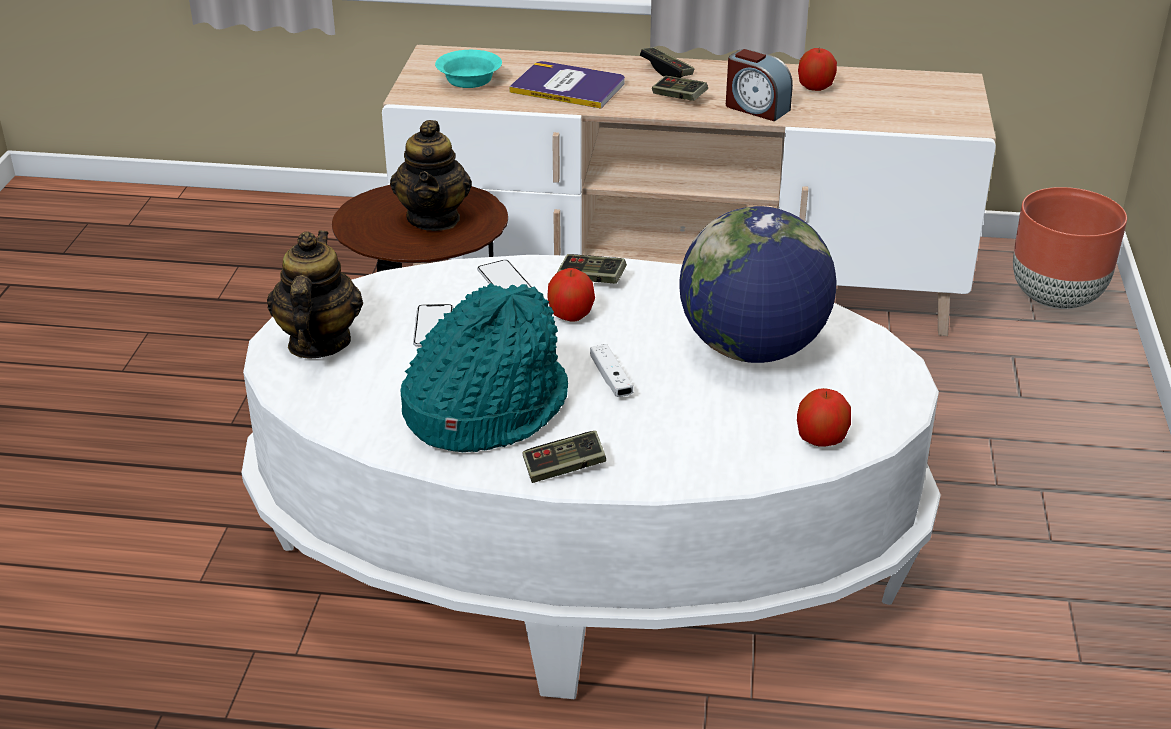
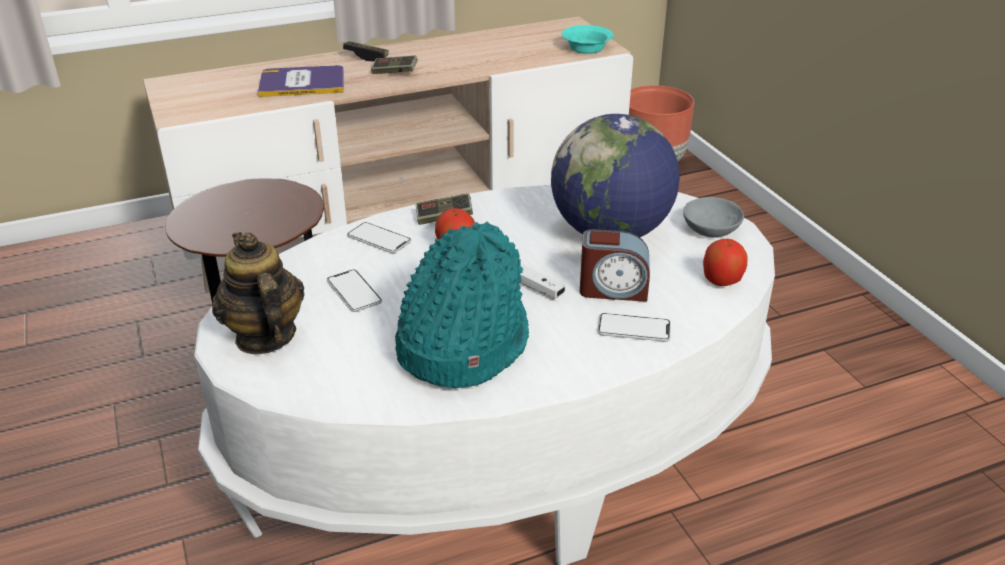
camera: 30 degrees left, 0 degrees up
teapot [390,120,472,231] -> none
turquoise bowl [435,50,502,88] -> turquoise bowl moved to [562,25,614,54]
game controller [522,431,606,483] -> none
alarm clock [726,49,793,121] -> alarm clock moved to [580,229,650,302]
apple [798,48,837,91] -> none
none -> phone [597,313,671,342]
none -> grey bowl [683,197,744,237]

